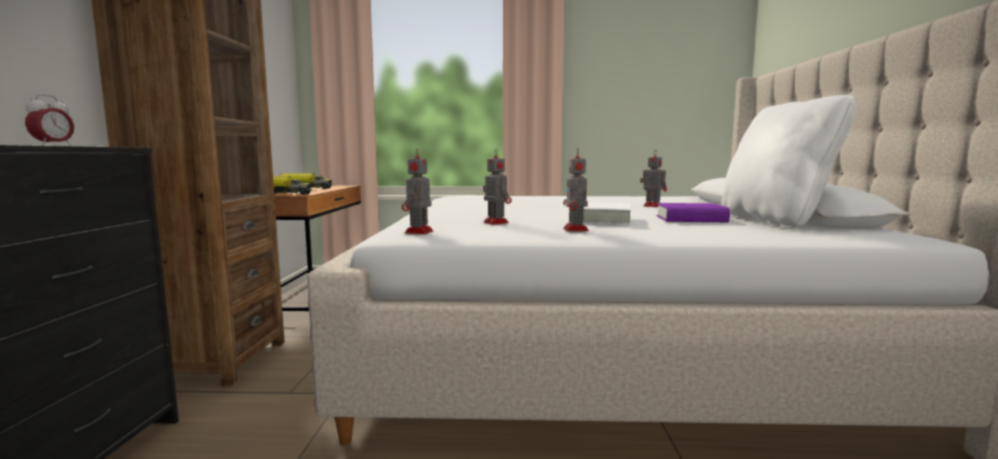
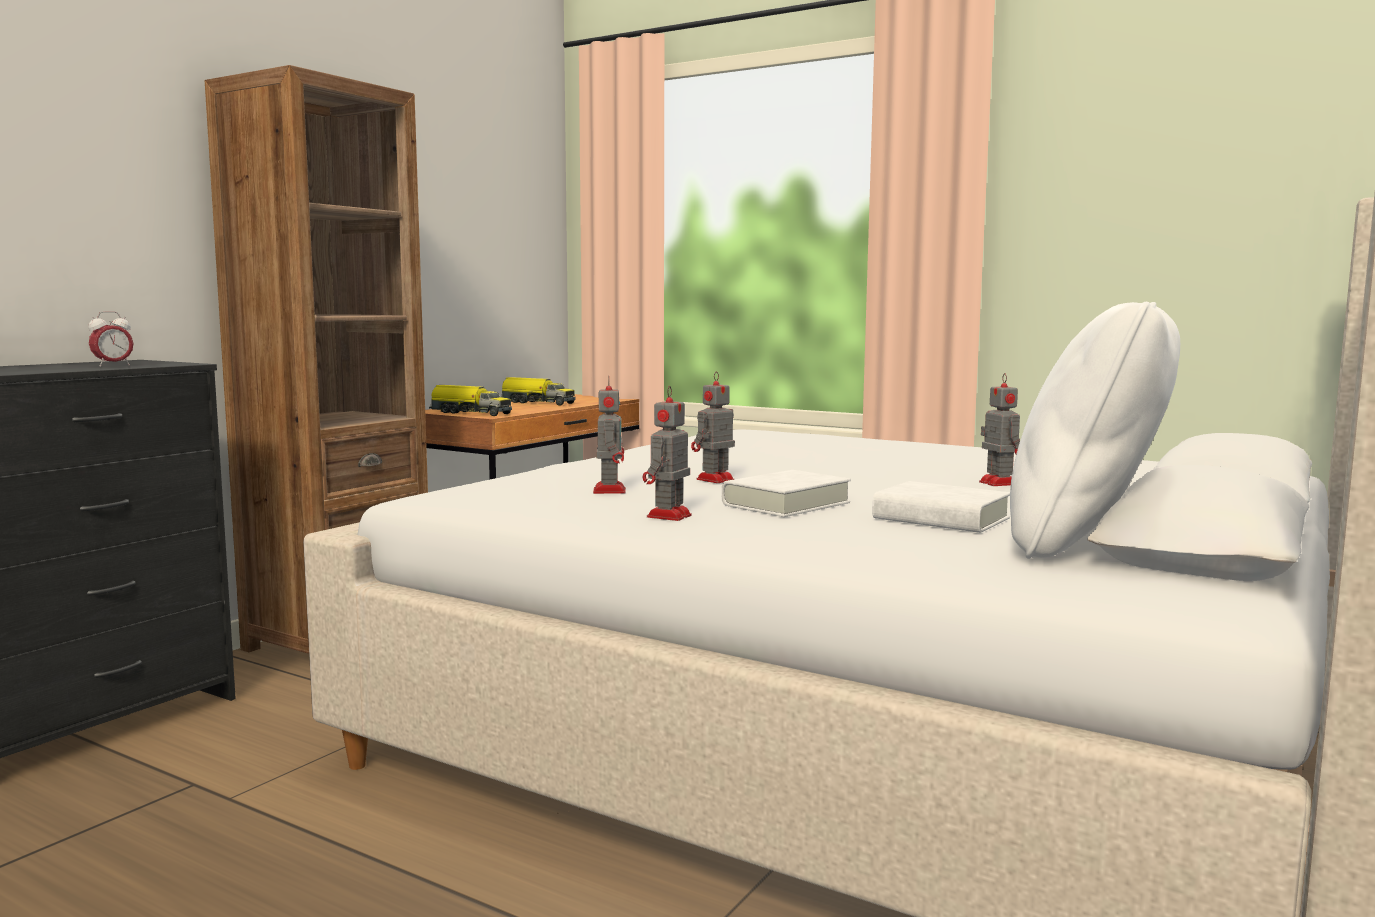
camera: 30 degrees right, 0 degrees up
toy robot [402,148,433,234] -> toy robot moved to [691,371,735,483]
purple book [656,203,730,222] -> white book [872,481,1010,533]

